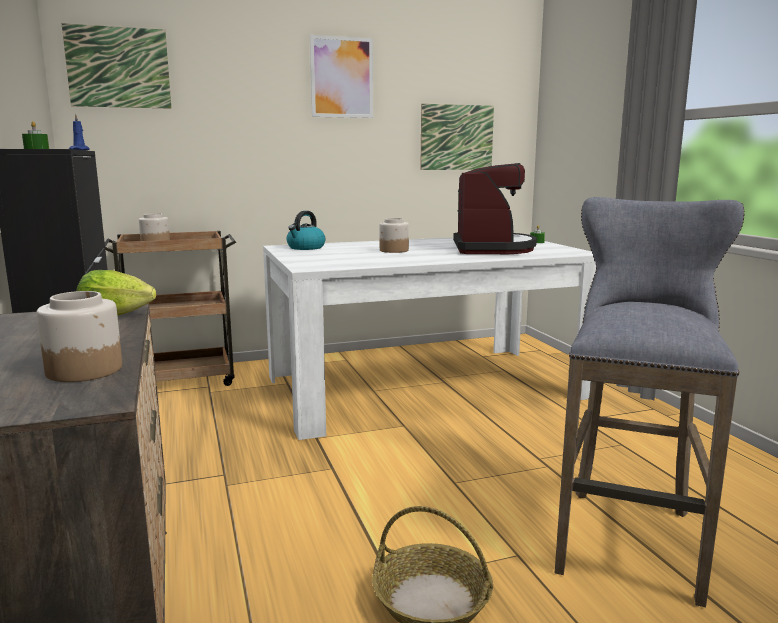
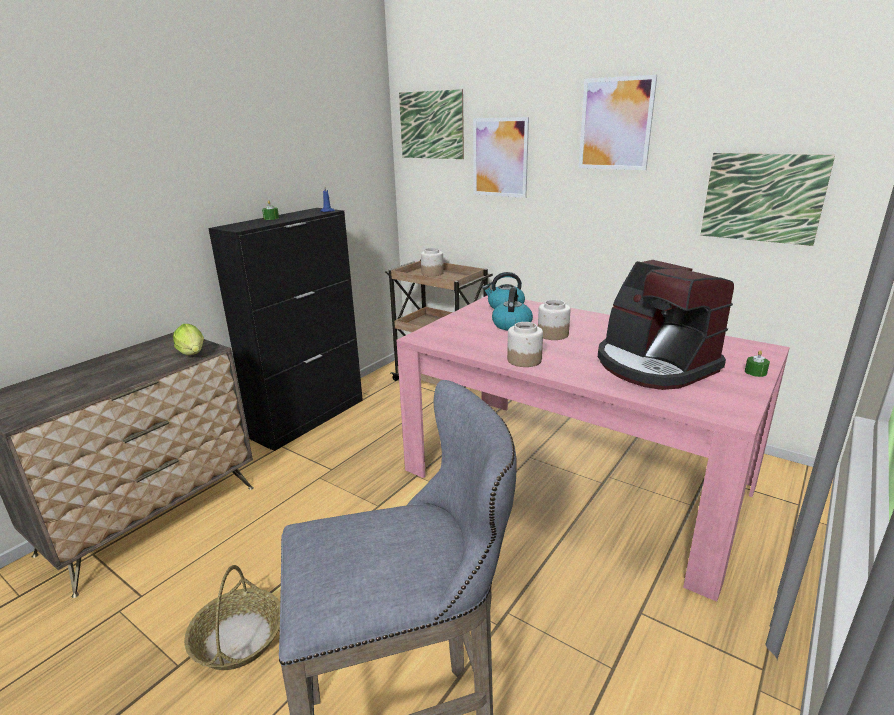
camera: 55 degrees right, 10 degrees up
jar [37,291,122,382] -> jar moved to [507,322,543,367]
white dining table [263,238,597,440] -> pink dining table [397,296,790,602]
coffee machine [453,163,537,254] -> coffee machine turned 90 degrees clockwise [598,260,734,390]
none -> picture [473,117,529,198]
none -> kettle [492,287,533,331]

